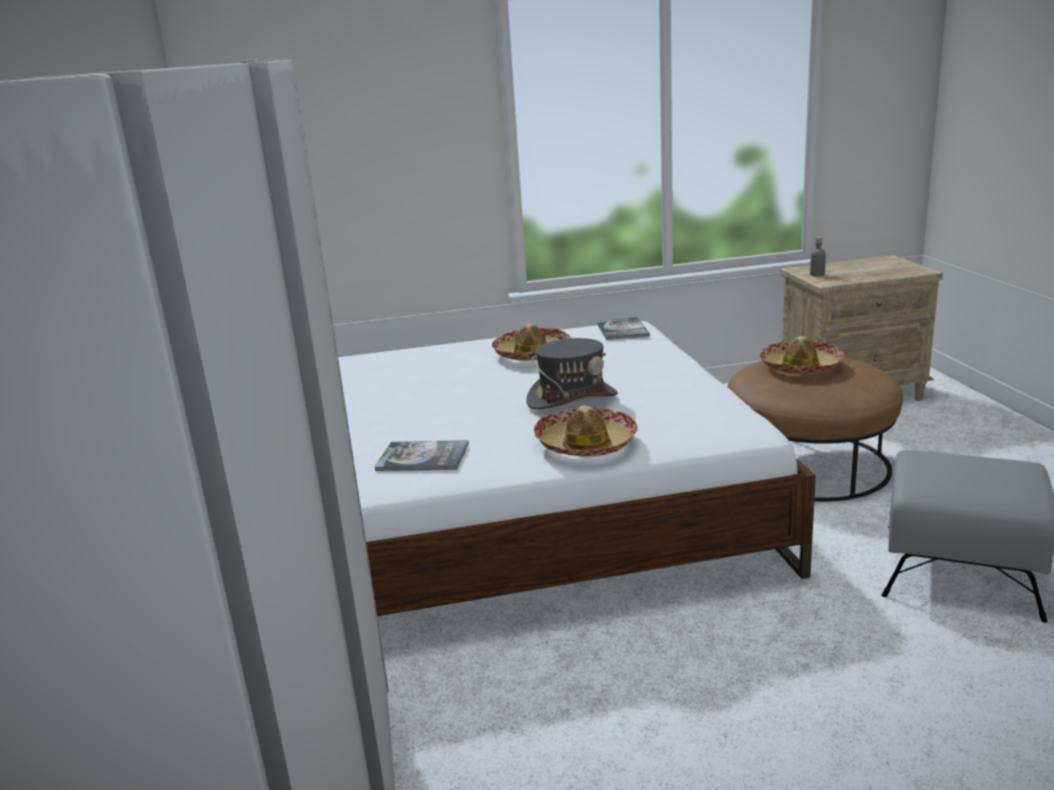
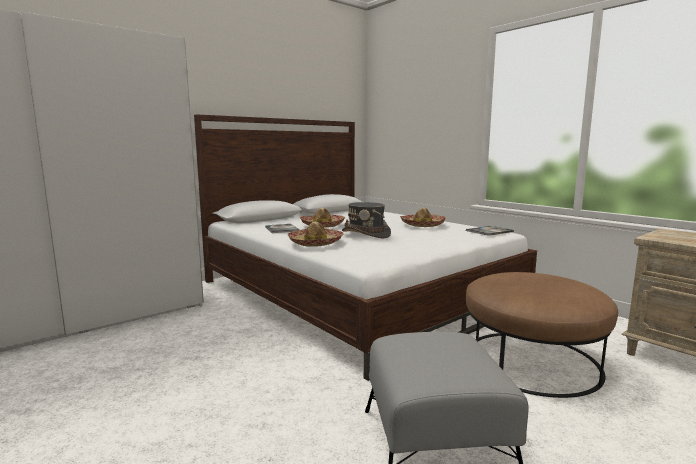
camera: 60 degrees right, 10 degrees down
hat [760,336,845,374] -> hat moved to [300,208,345,228]
grey bottle [810,237,826,276] -> none

